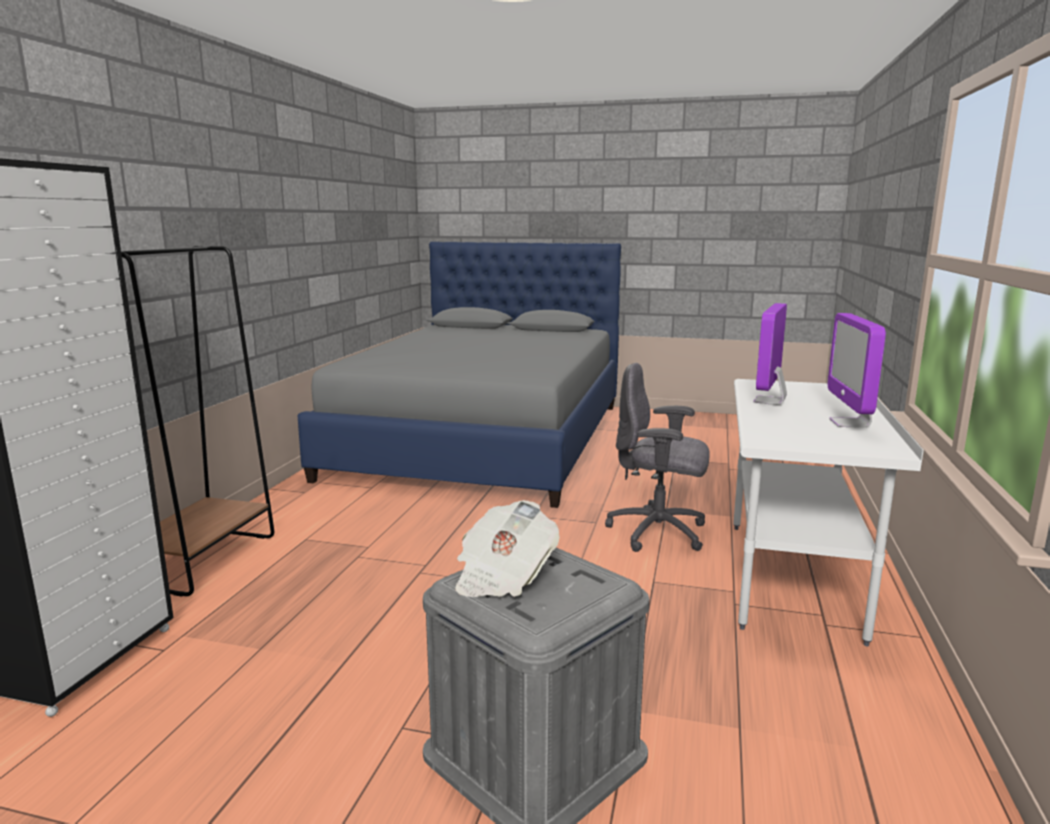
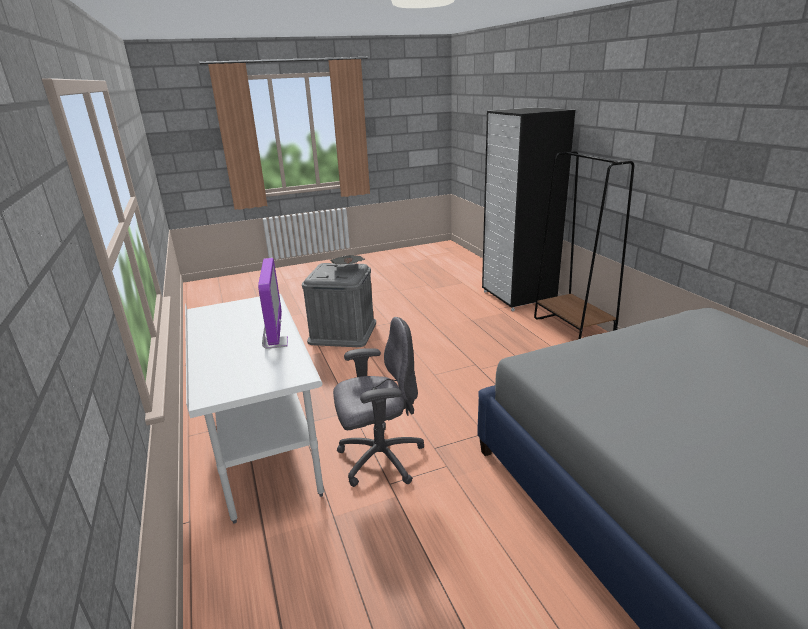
camera: 145 degrees right, 10 degrees up
monitor [828,313,886,428] -> none

